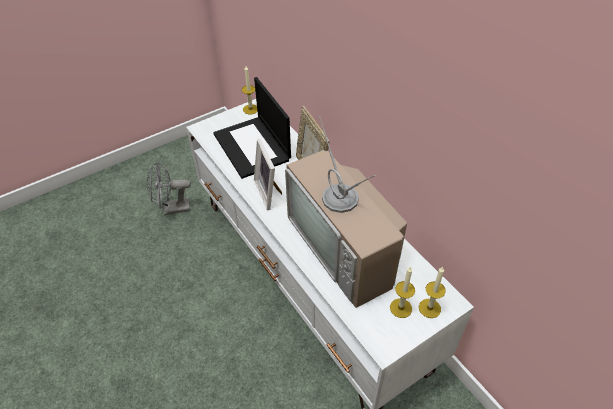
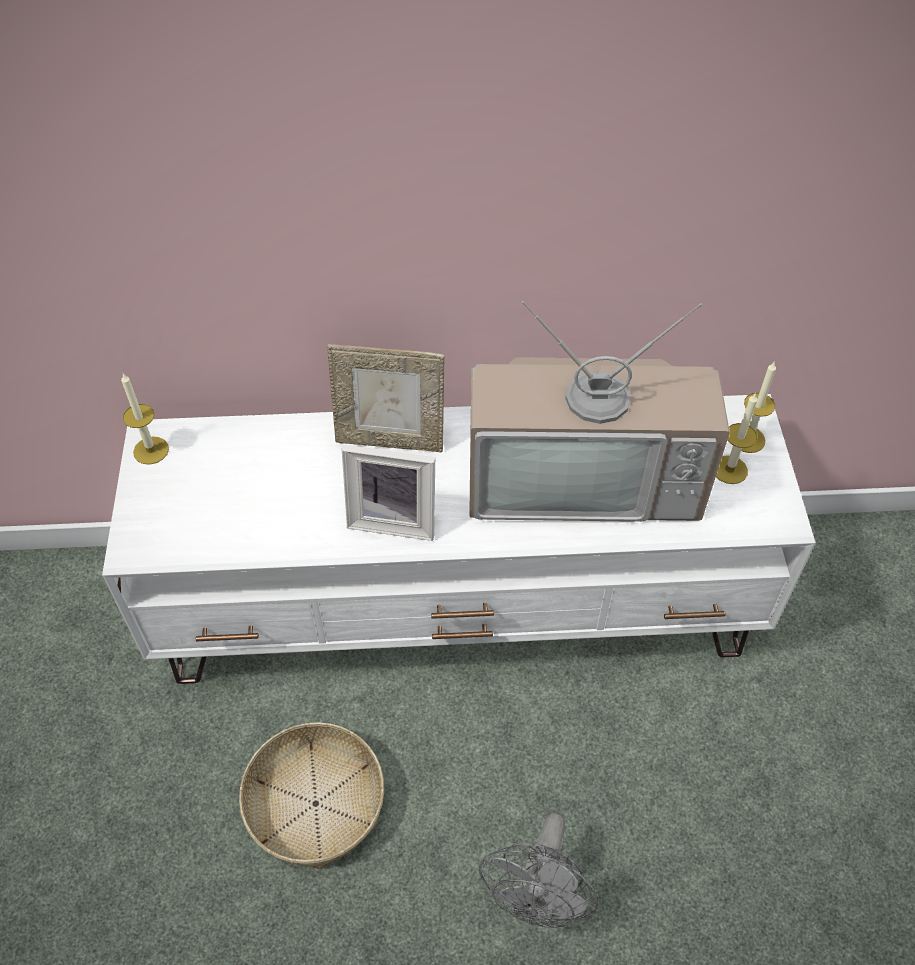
camera: 60 degrees left, 5 degrees up
grey fan [147,162,191,215] -> grey fan moved to [479,813,598,928]
laptop [213,77,291,179] -> none
none -> basket [239,722,384,869]

